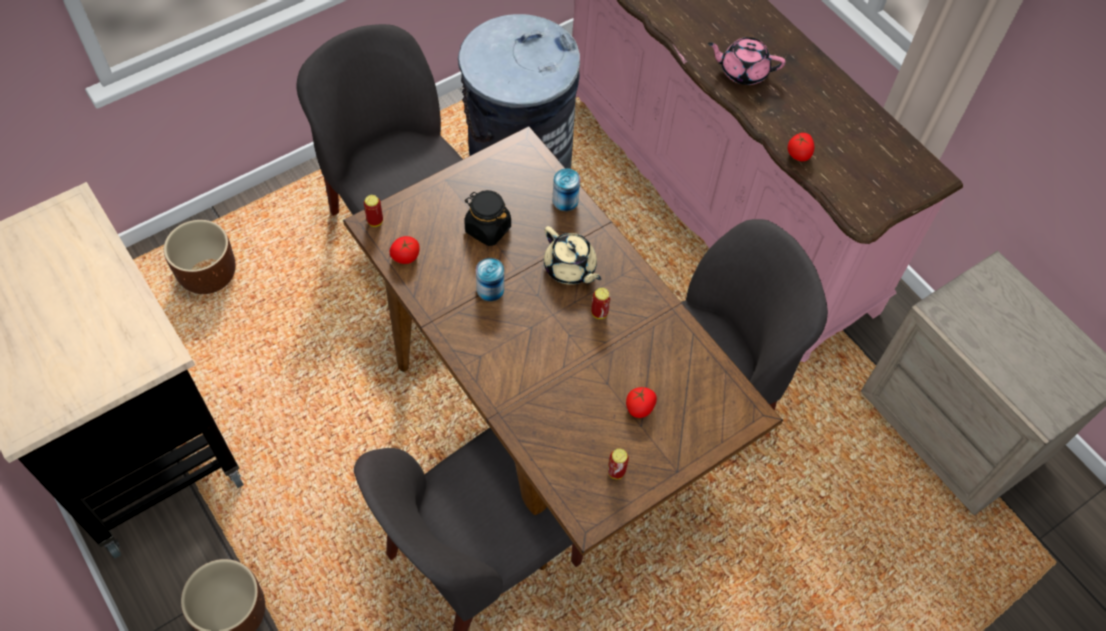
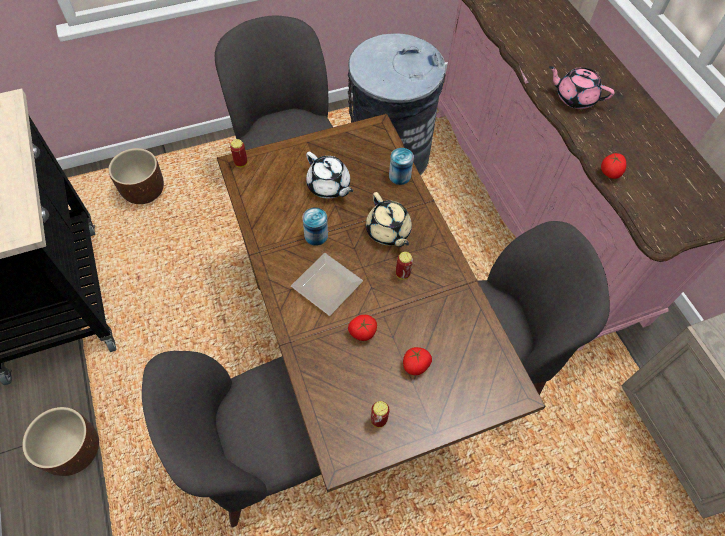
camera: 15 degrees right, 0 degrees up
tomato [390,236,420,264] -> tomato moved to [348,315,377,341]
black jar [464,190,511,246] -> white teapot [306,152,353,199]
none -> plate [291,253,363,316]

